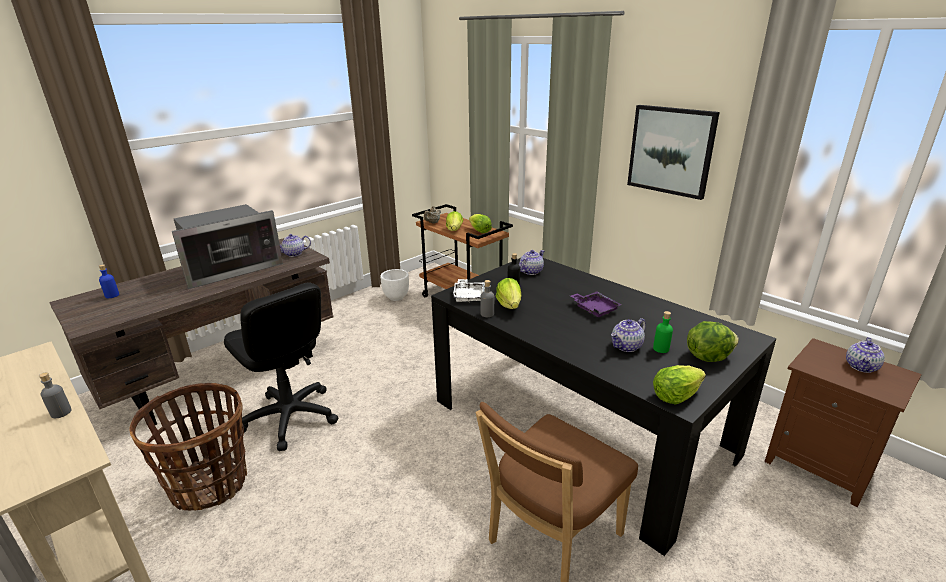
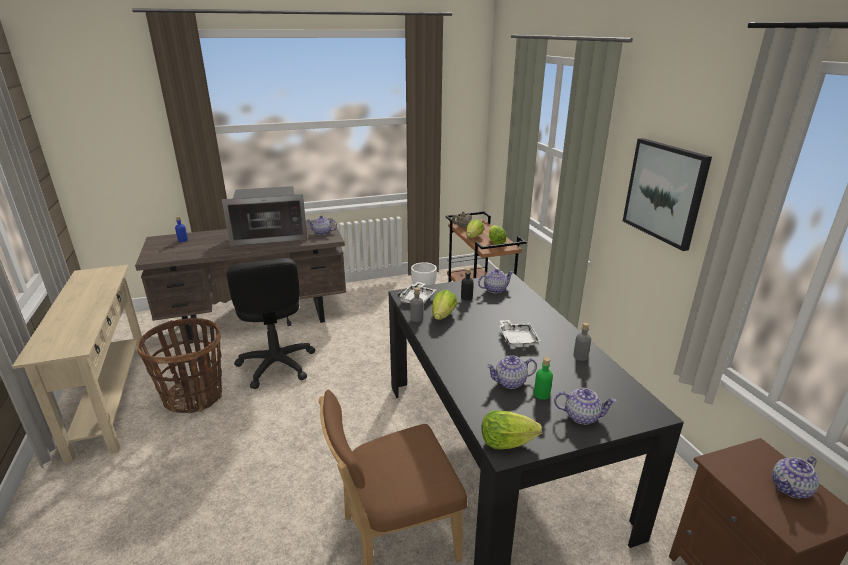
camera: 25 degrees right, 0 degrees up
grey bottle [39,372,72,418] -> grey bottle moved to [573,322,591,361]
purple tray [570,292,621,317] -> white tray [499,320,541,348]
lettuce [687,321,739,362] -> teapot [554,388,616,425]

